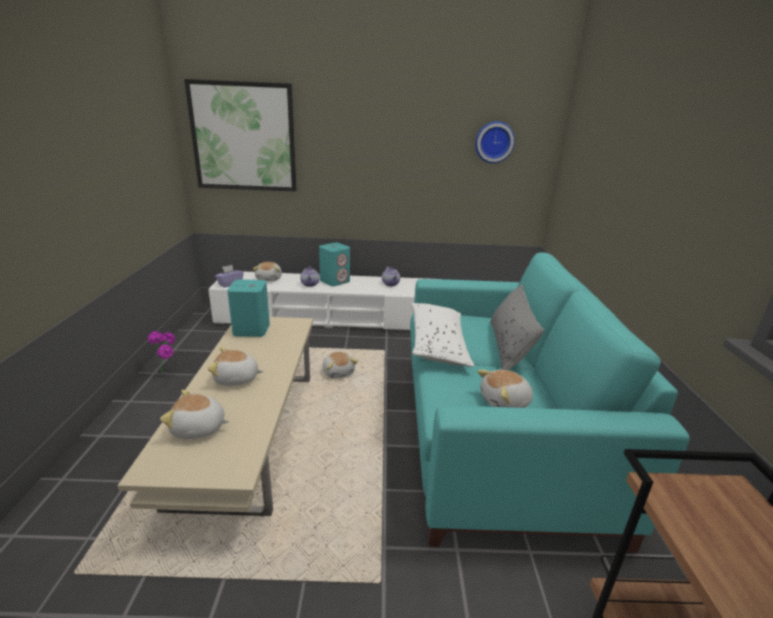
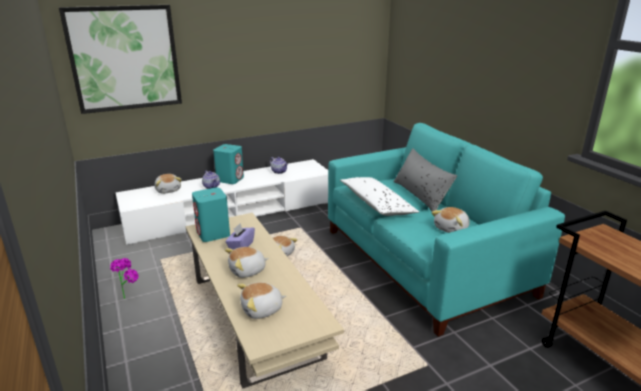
camera: 25 degrees left, 0 degrees up
purple tissue box [215,265,244,288] -> purple tissue box moved to [225,223,255,250]
wall clock [475,121,515,163] -> none

